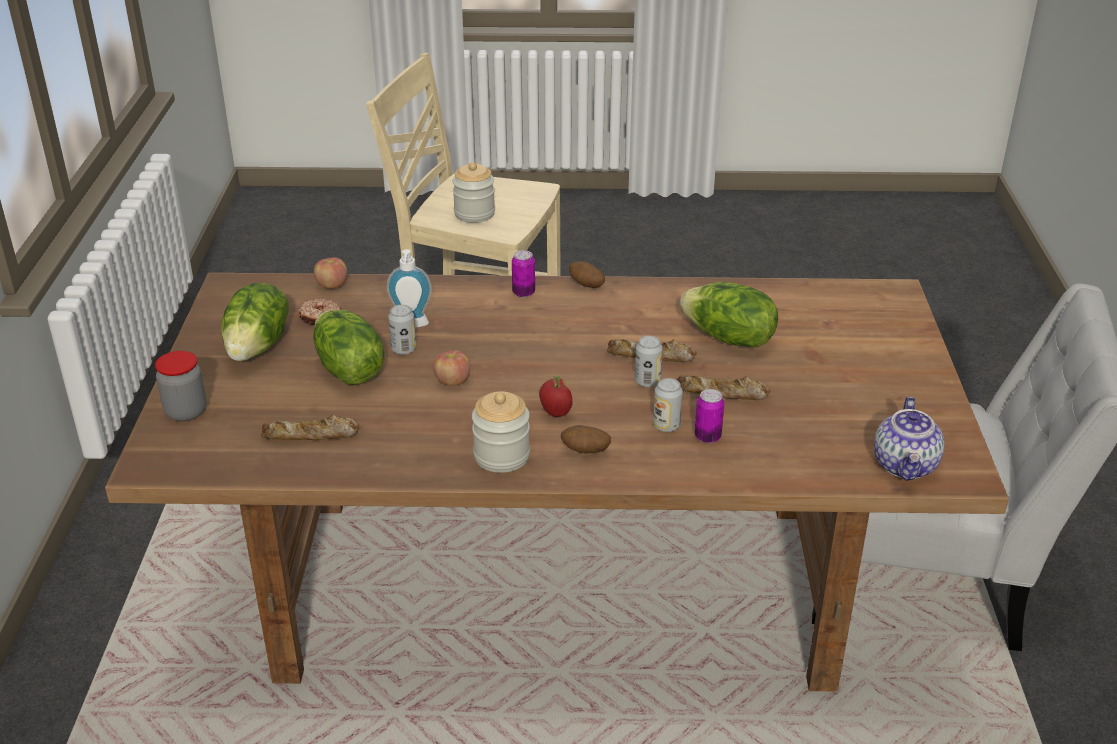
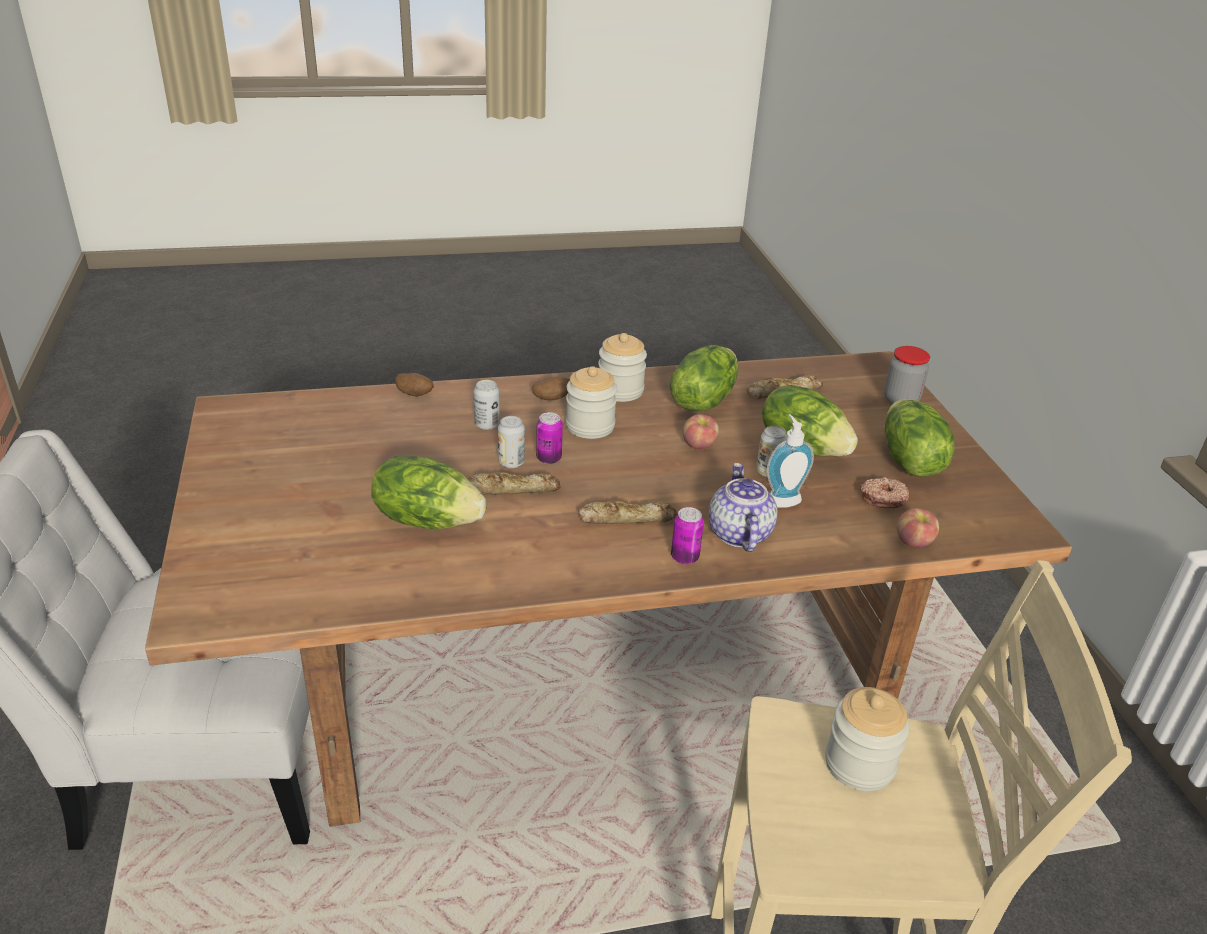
camera: 165 degrees right, 0 degrees up
apple [539,376,572,417] -> jar [566,366,617,439]
potato [569,261,605,288] -> potato moved to [395,373,434,396]
bread [677,375,771,400] -> bread moved to [578,501,677,524]
can [695,389,724,443] -> can moved to [536,412,563,464]
teapot [874,397,945,481] -> teapot moved to [709,463,778,552]
none -> lettuce [670,345,738,411]

